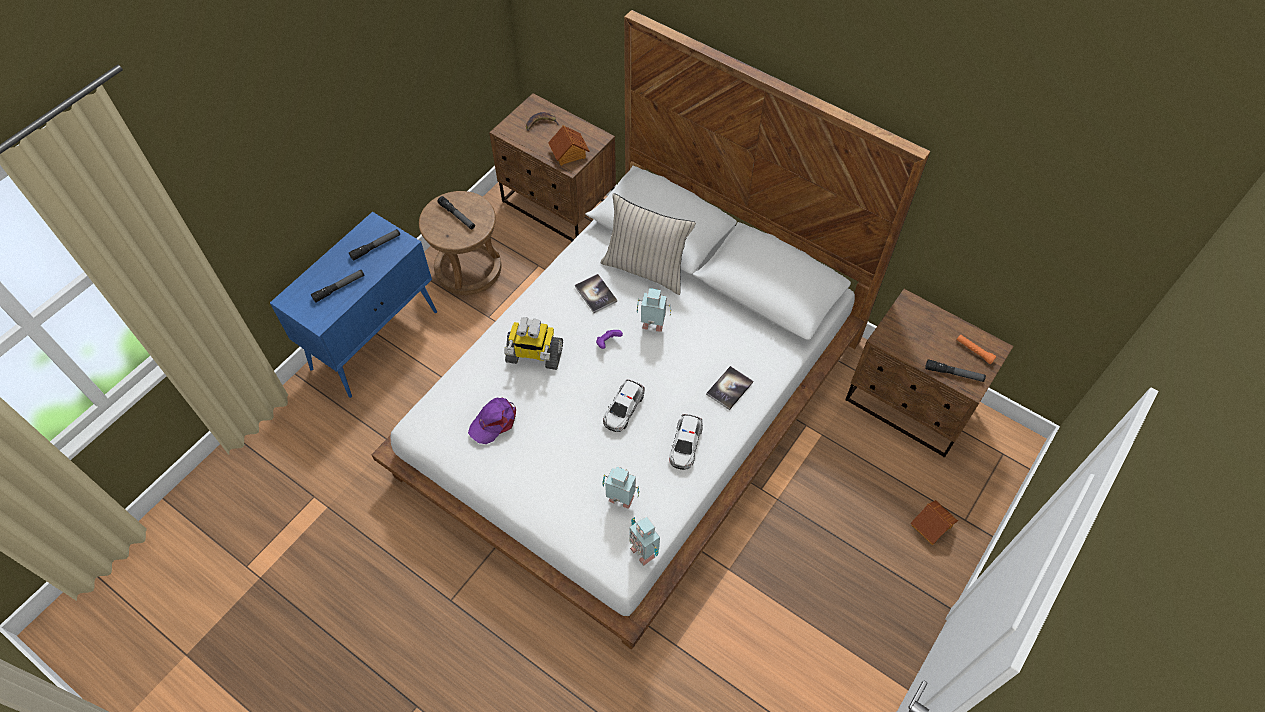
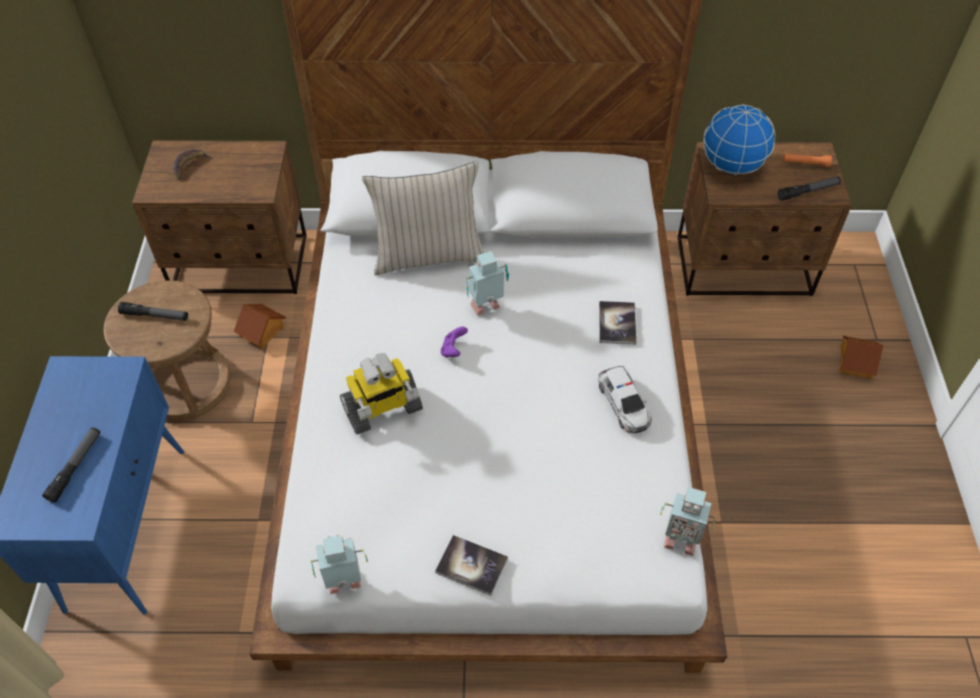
camera: 35 degrees left, 5 degrees down
flashlight [349,229,400,261] -> none
purple cap [468,397,516,444] -> none
toy house [548,125,589,166] -> toy house moved to [234,304,286,349]
book [575,274,617,313] -> book moved to [435,535,508,596]
toy robot [602,467,639,509] -> toy robot moved to [311,535,368,594]
toy car [603,380,645,432] -> none
none -> globe [703,104,775,175]

